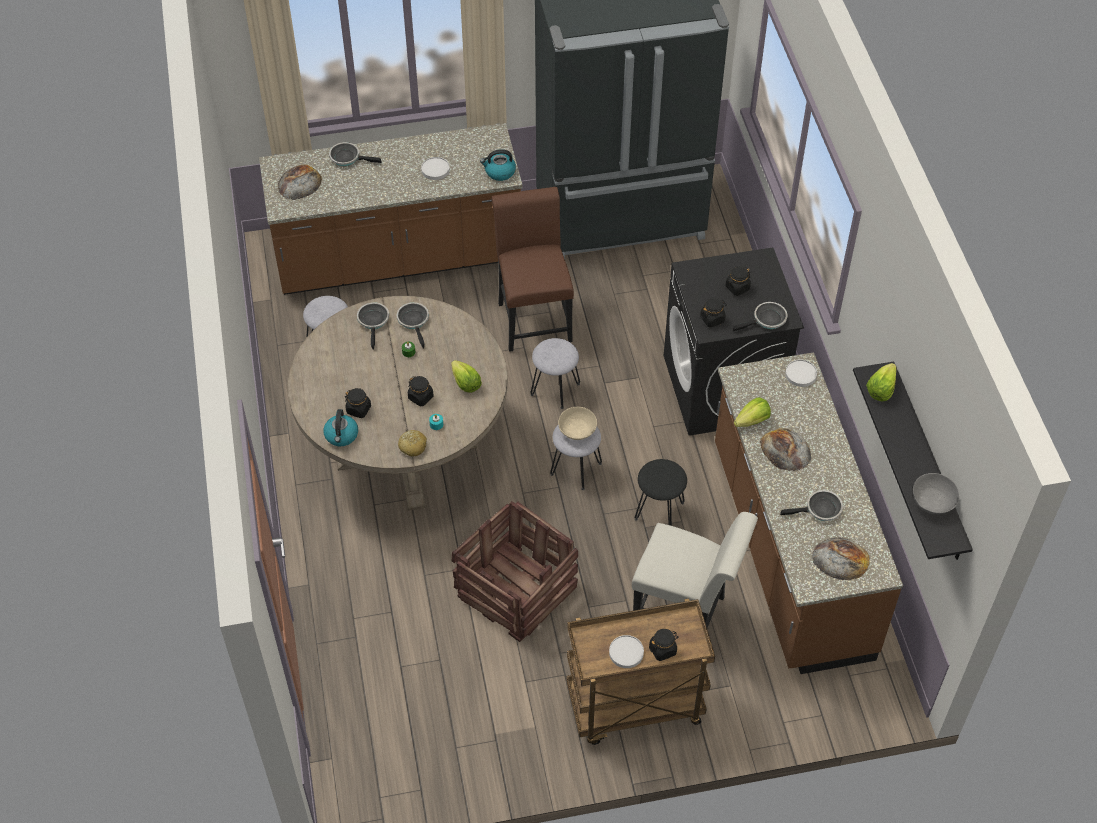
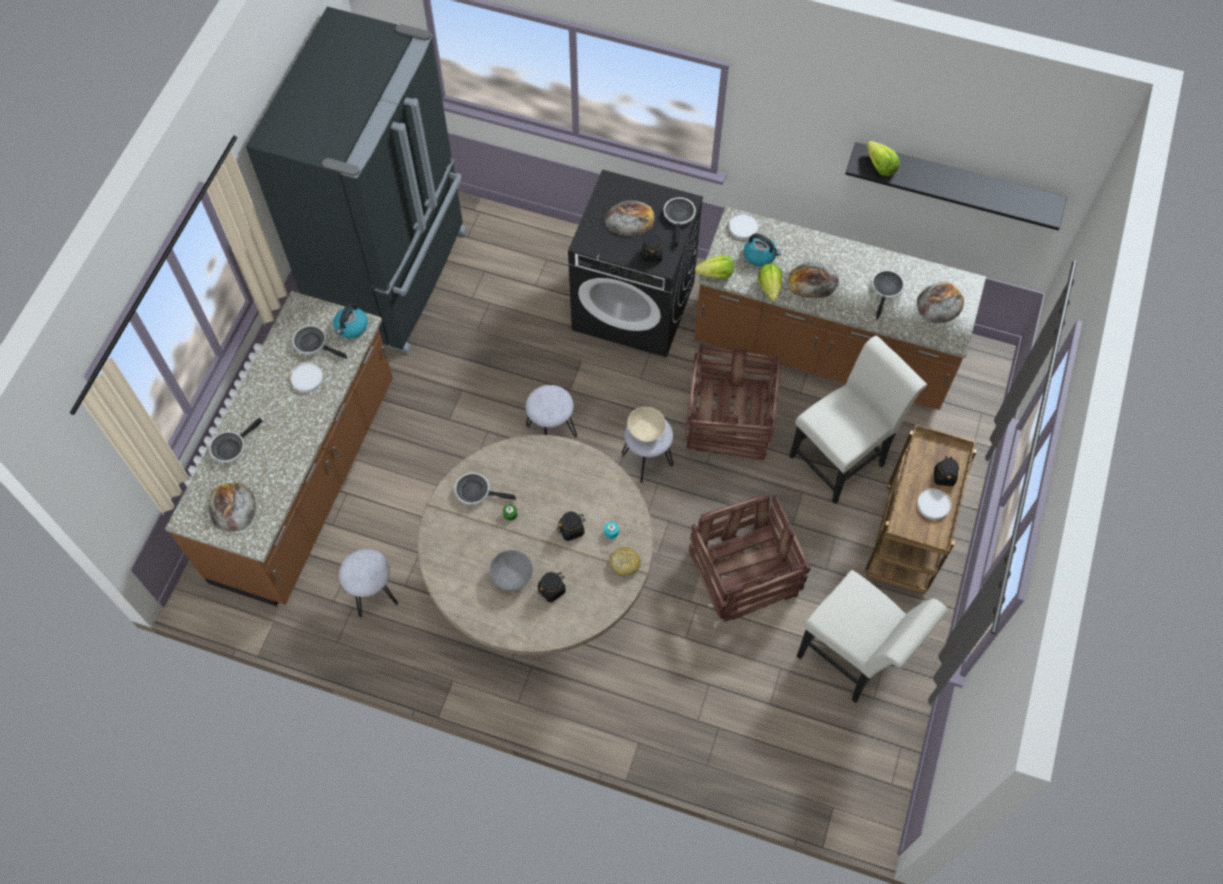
camera: 60 degrees left, 10 degrees up
kettle [323,409,358,446] -> kettle moved to [744,234,781,267]
frying pan [357,302,389,350] -> frying pan moved to [292,325,347,359]
lettuce [451,360,482,393] -> lettuce moved to [695,255,734,279]
brown chair [491,187,574,352] -> none
black stool [635,459,687,526] -> crate [685,344,782,460]
black jar [725,266,751,296] -> bread [605,200,654,236]
grey bowl [913,473,960,514] -> grey bowl moved to [489,550,533,591]
none -> white chair [797,570,948,703]

